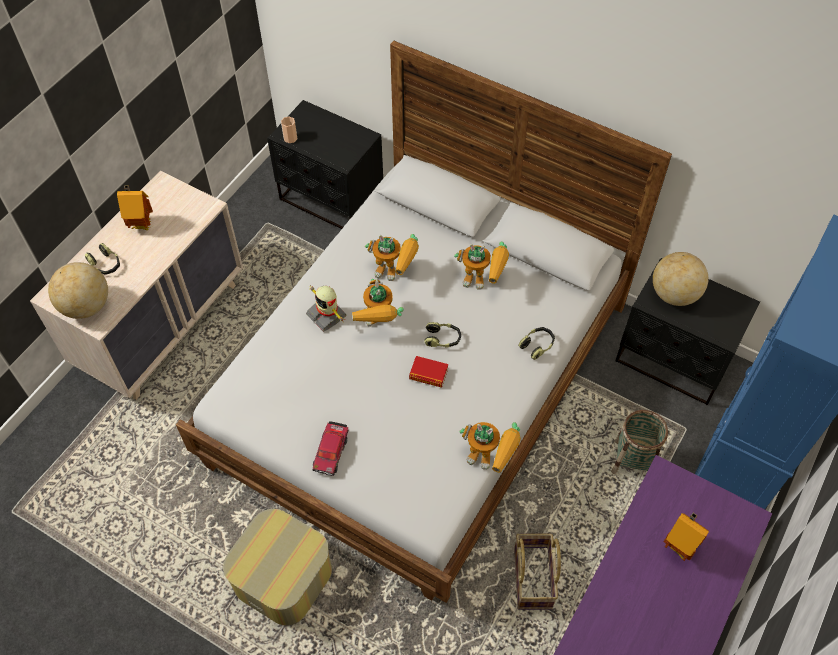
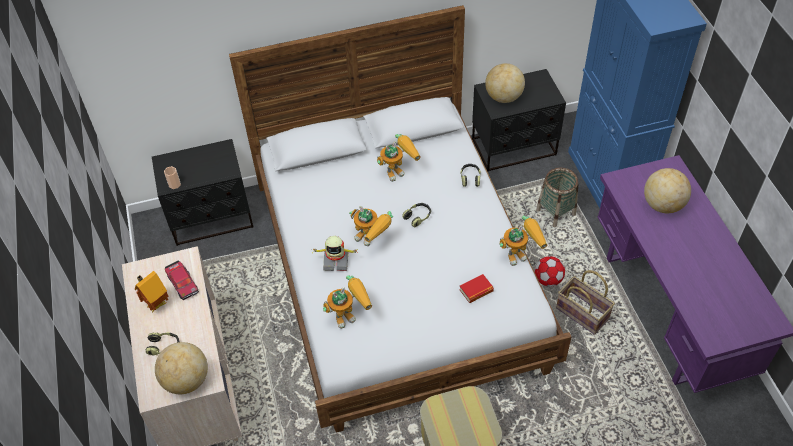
camera: 45 degrees left, 5 degrees down
toy car [313,421,349,476] -> toy car moved to [165,261,199,300]
toy robot [365,234,419,281] -> toy robot moved to [323,275,372,329]
book [409,356,448,388] -> book moved to [460,274,494,303]
toy house [664,513,709,561] -> globe [644,168,691,213]
none -> football [535,256,565,287]

